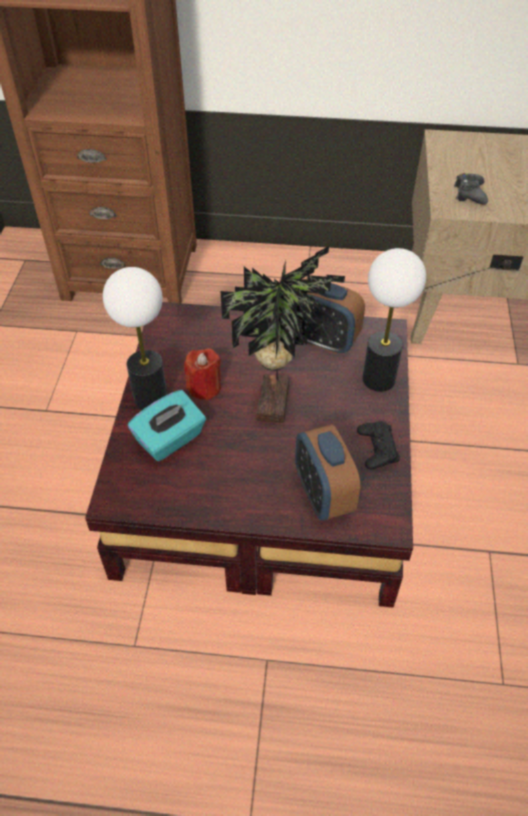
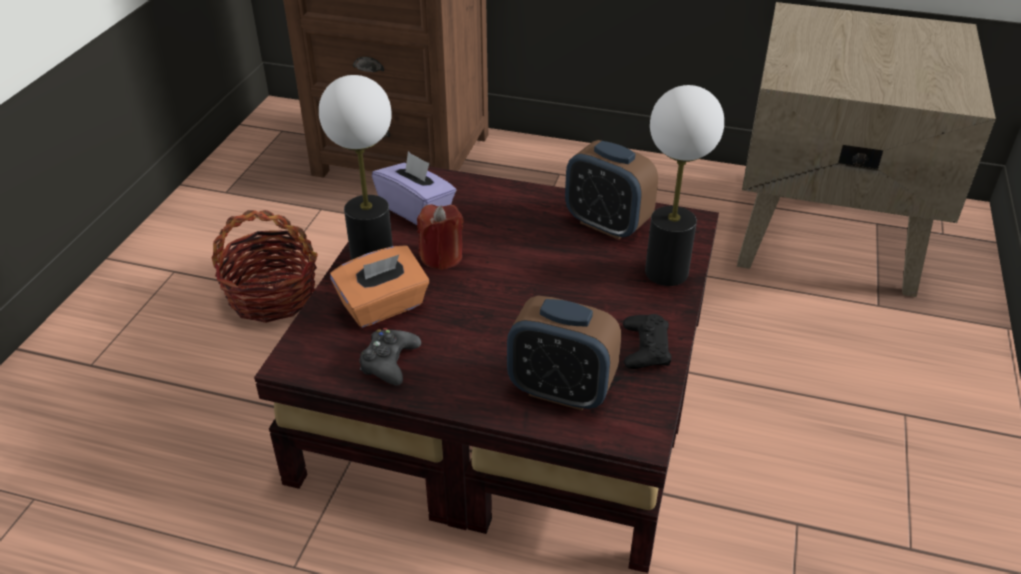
camera: 10 degrees right, 10 degrees down
turquoise tissue box [128,390,206,461] -> orange tissue box [330,246,429,327]
potted plant [220,246,345,423] -> none
alarm clock [295,424,360,521] -> alarm clock turned 60 degrees counterclockwise [507,296,621,411]
black game controller [454,173,488,204] -> black game controller moved to [360,328,421,385]
none -> basket [212,210,318,323]
none -> purple tissue box [372,151,456,225]

